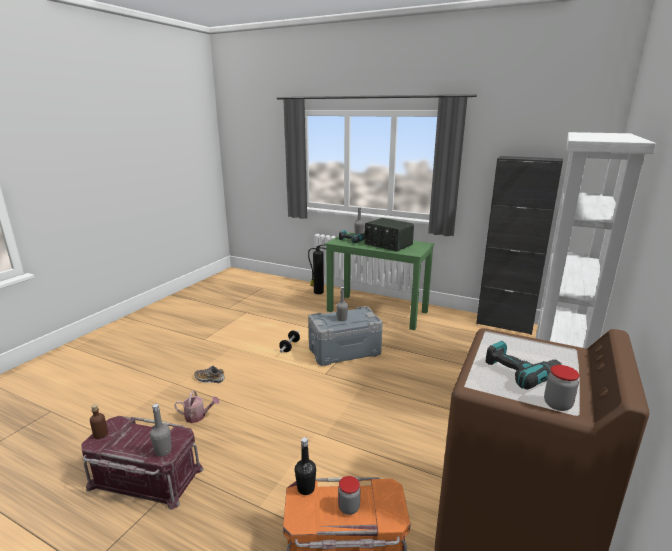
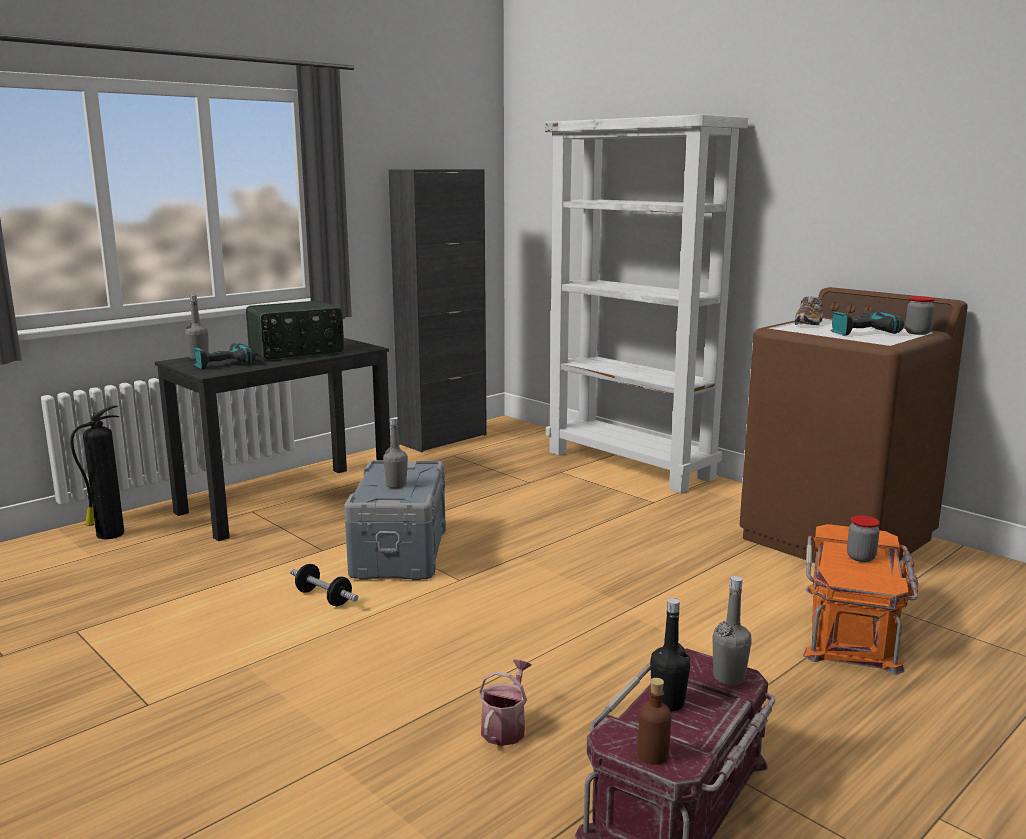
camera: 70 degrees left, 5 degrees down
shoe [195,366,225,383] -> shoe moved to [795,296,823,325]
black bottle [295,437,316,495] -> black bottle moved to [650,598,690,712]
green desk [325,232,434,330] -> black desk [155,338,391,541]

